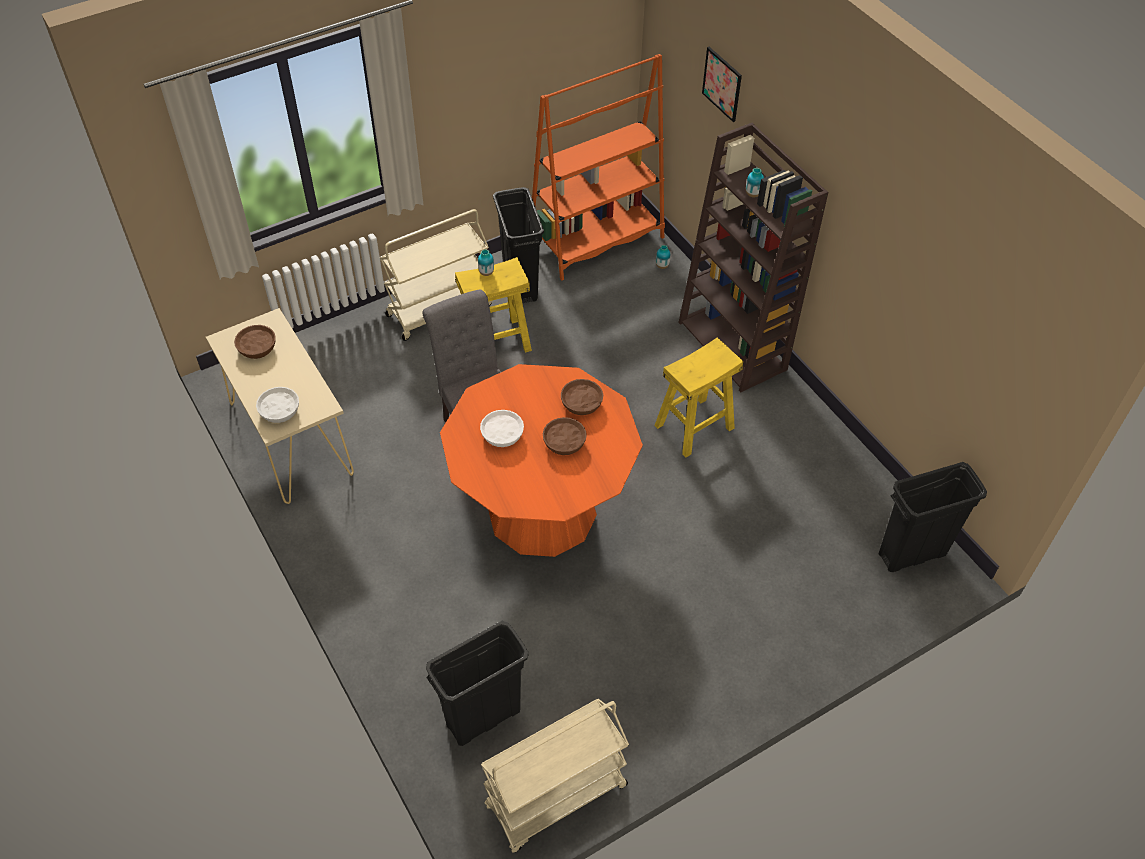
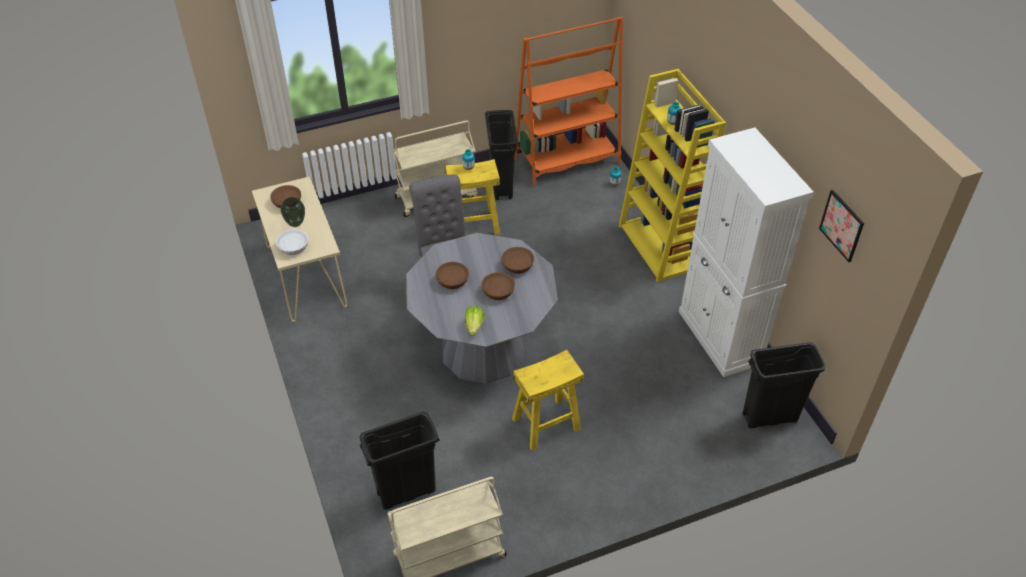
camera: 10 degrees right, 5 degrees down
orange dining table [440,364,643,557] -> grey dining table [406,233,558,384]
white bowl [480,410,524,447] -> brown bowl [436,262,469,289]
yellow stool [654,337,743,458] -> yellow stool moved to [512,350,584,451]
brown bookcase [678,123,828,392] -> yellow bookcase [619,69,726,282]
picture [702,47,742,122] -> picture moved to [819,190,864,262]
none -> vase [281,197,305,227]
none -> lettuce [465,306,485,336]
none -> white cabinet [679,127,814,377]

